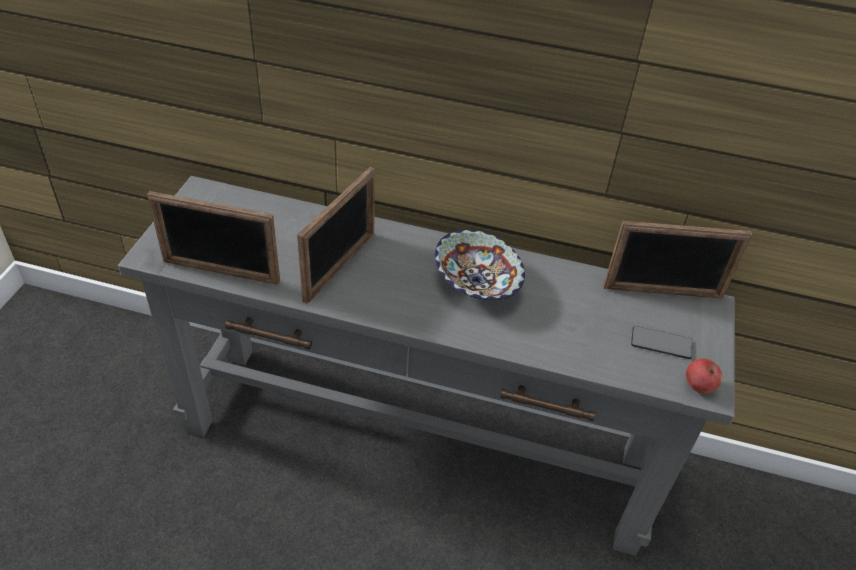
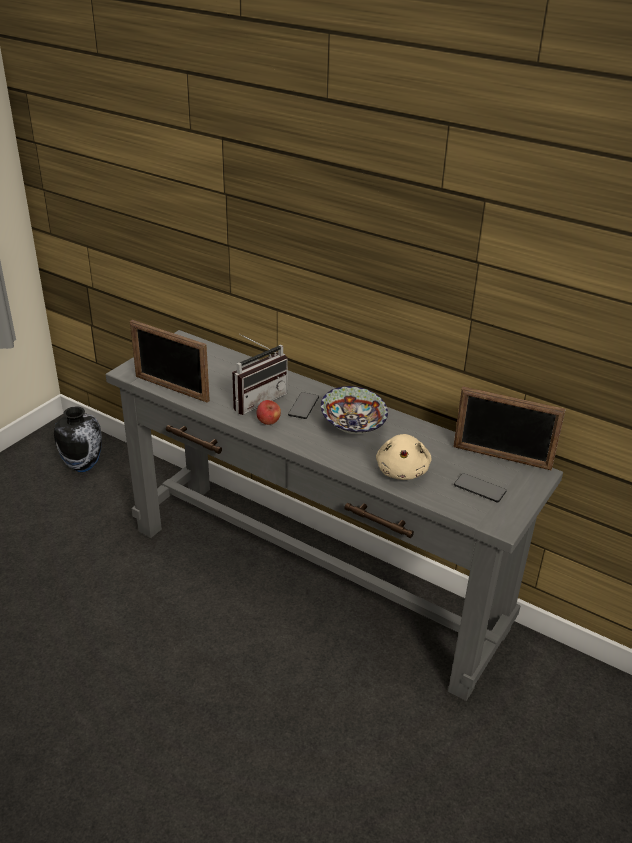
camera: 20 degrees right, 10 degrees down
picture frame [297,167,375,304] -> radio [232,334,288,415]
apple [686,358,723,394] -> apple moved to [257,400,281,425]
none -> vase [54,406,102,472]
none -> phone [288,392,319,419]
none -> beige plush toy [376,434,431,480]

